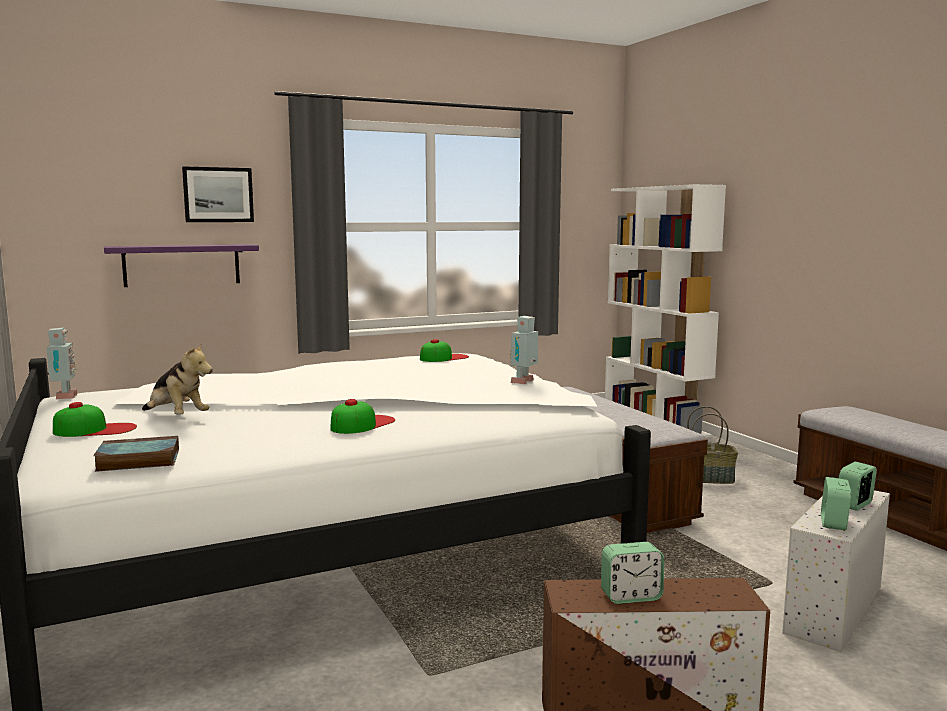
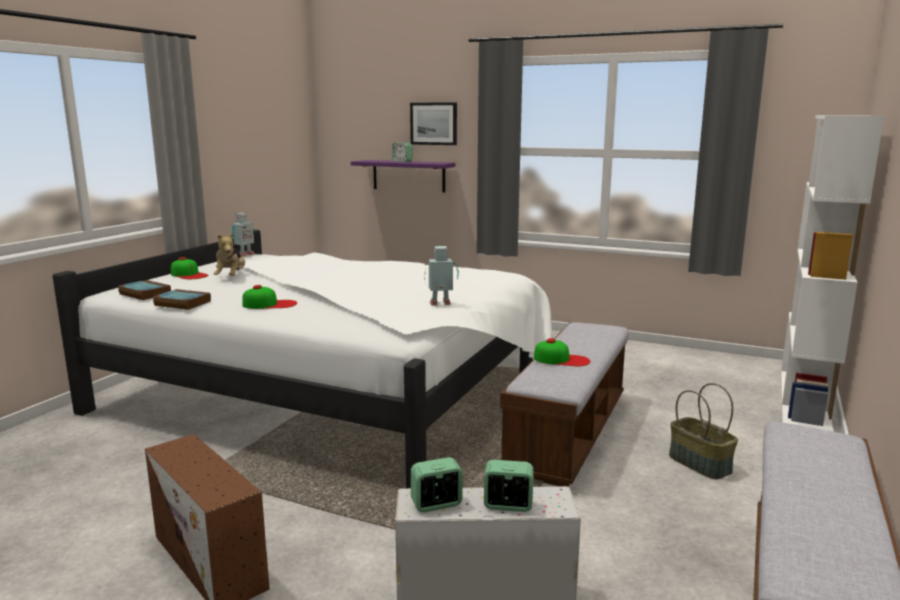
camera: 50 degrees right, 5 degrees up
cap [420,339,469,362] -> cap moved to [534,338,590,366]
alarm clock [601,542,664,604] -> alarm clock moved to [392,142,412,162]
none -> book [153,289,211,310]

